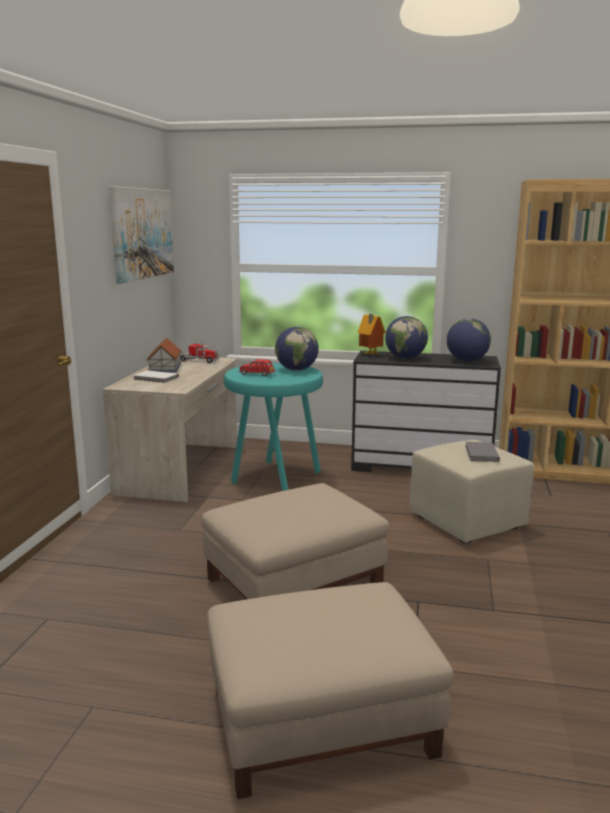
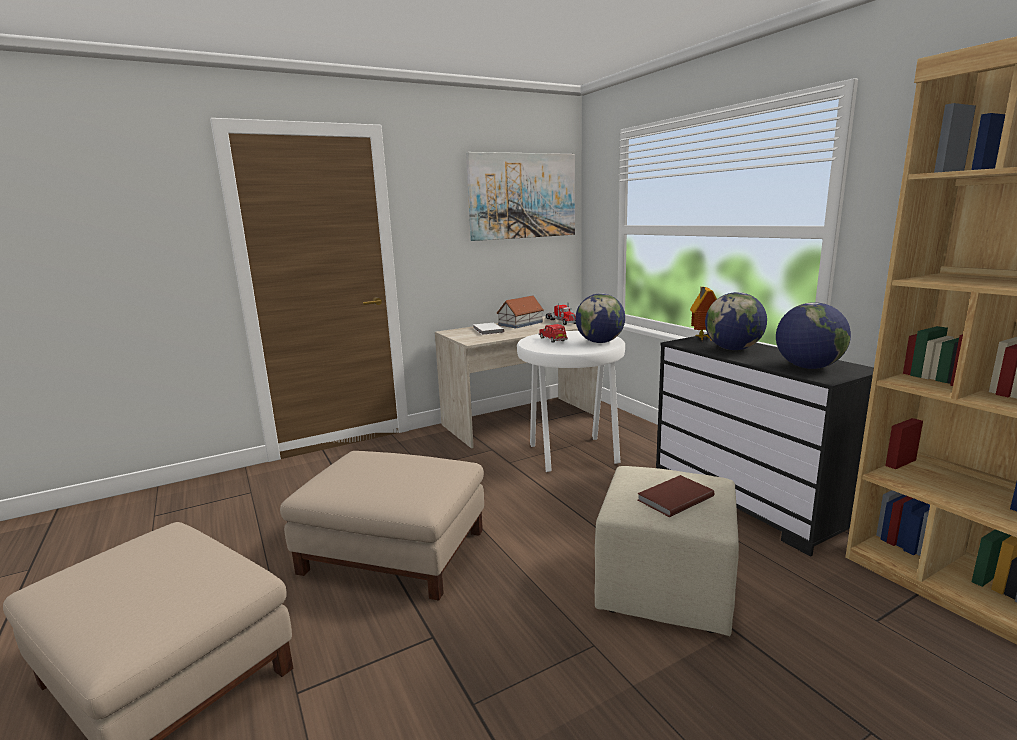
camera: 50 degrees right, 0 degrees up
turquoise stool [224,363,323,491] -> white stool [517,331,625,472]
grey book [465,442,500,462] -> brown book [637,475,714,517]

